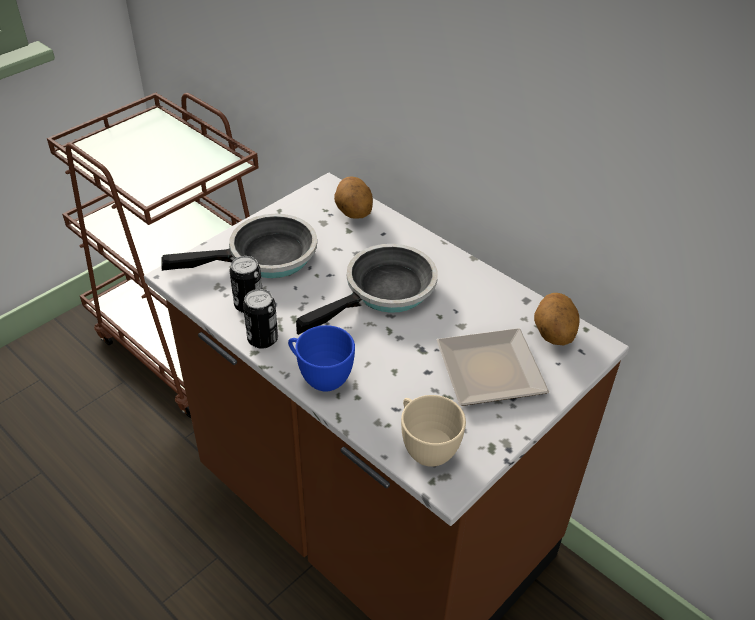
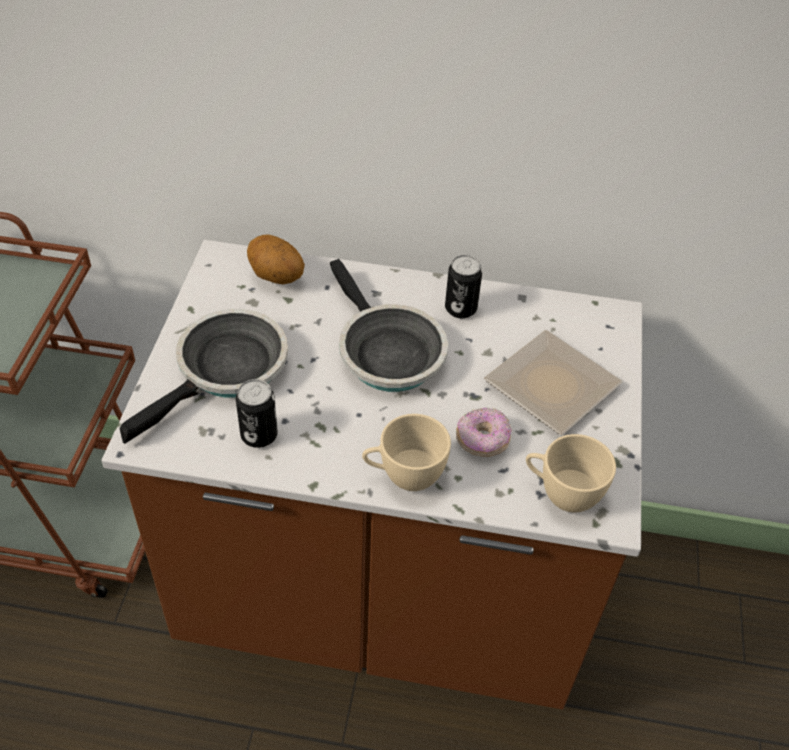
camera: 35 degrees left, 5 degrees up
can [243,289,278,349] -> can moved to [445,255,483,318]
blue cup [288,325,355,391] -> beige cup [362,414,451,491]
frying pan [296,244,438,335] -> frying pan turned 135 degrees clockwise [330,259,448,392]
potato [534,293,580,346] -> none
none -> donut [456,408,512,457]

